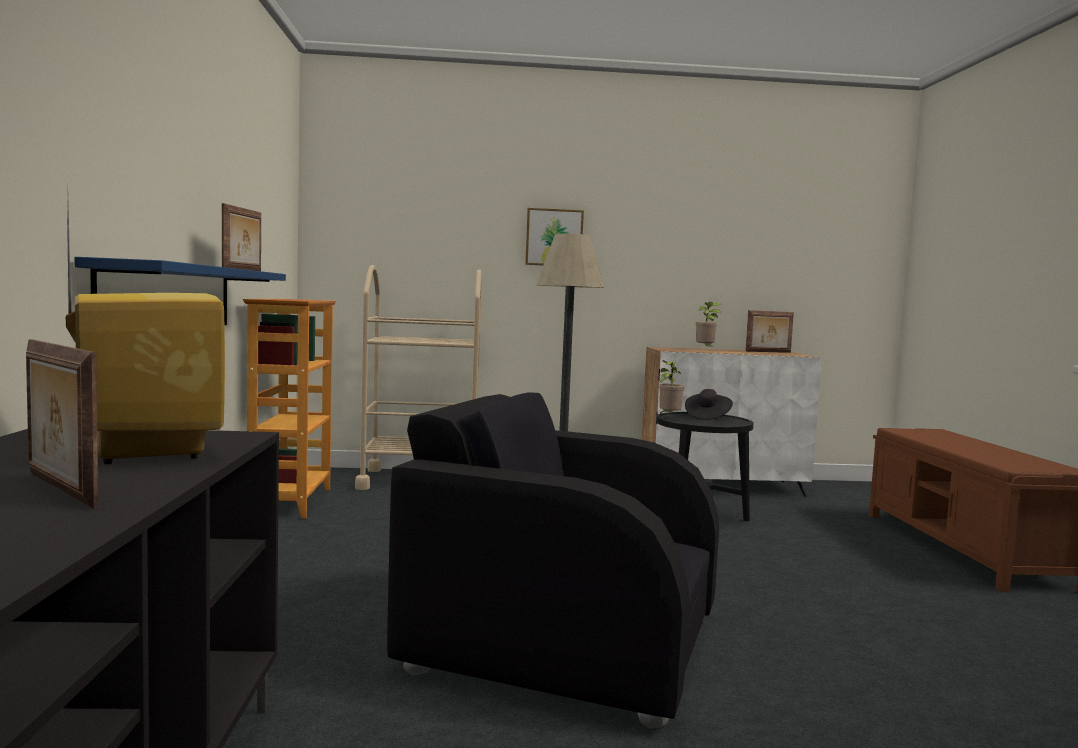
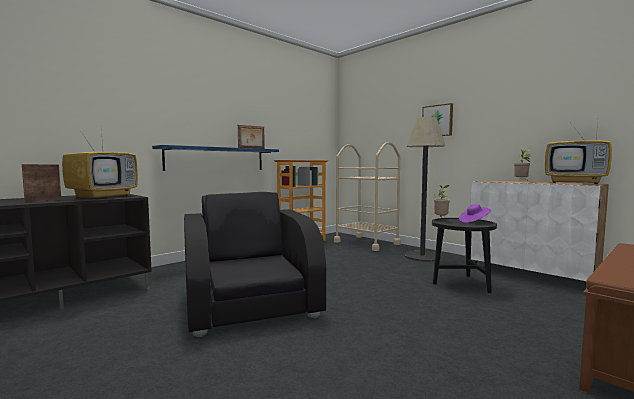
camera: 50 degrees right, 0 degrees up
black hat [685,389,733,420] -> purple hat [459,204,491,223]
picture frame [745,310,794,353] -> television [545,122,612,184]

